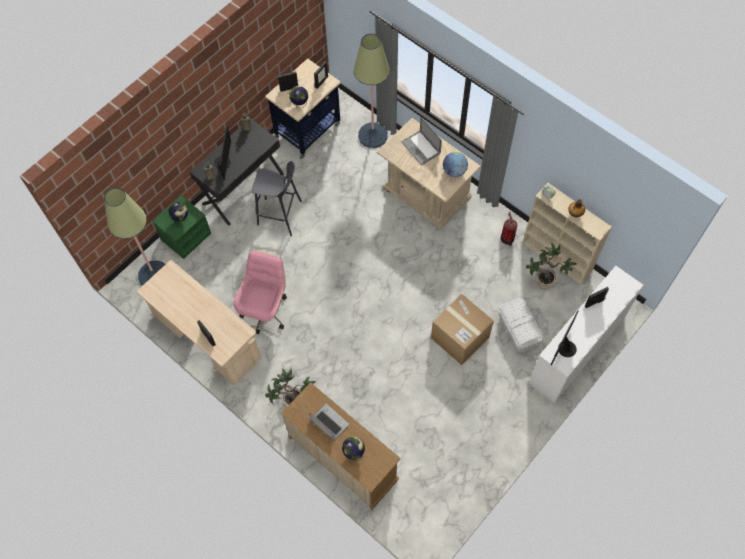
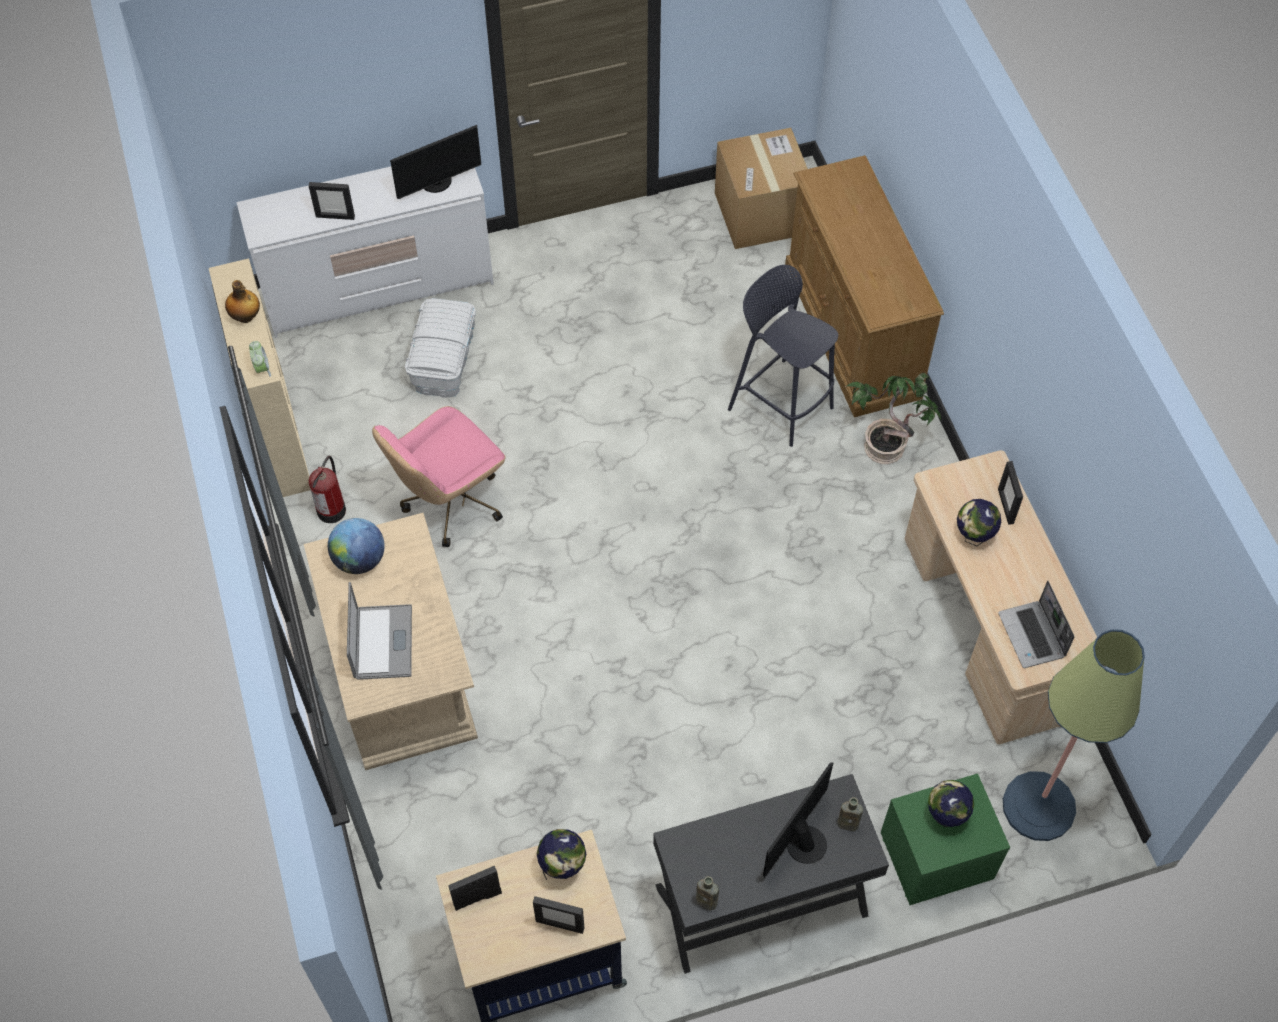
camera: 150 degrees left, 5 degrees down
pink office chair [233,250,287,334] -> pink office chair moved to [372,406,506,547]
grey stool [252,161,302,236] -> grey stool moved to [728,265,838,447]
laptop [309,404,349,440] -> laptop moved to [998,581,1074,668]
globe [342,436,365,461] -> globe moved to [957,499,1001,546]
floor lamp [354,34,390,148] -> none
cardboard box [431,294,494,365] -> cardboard box moved to [715,128,808,249]
potted plant [526,243,577,290] -> none

